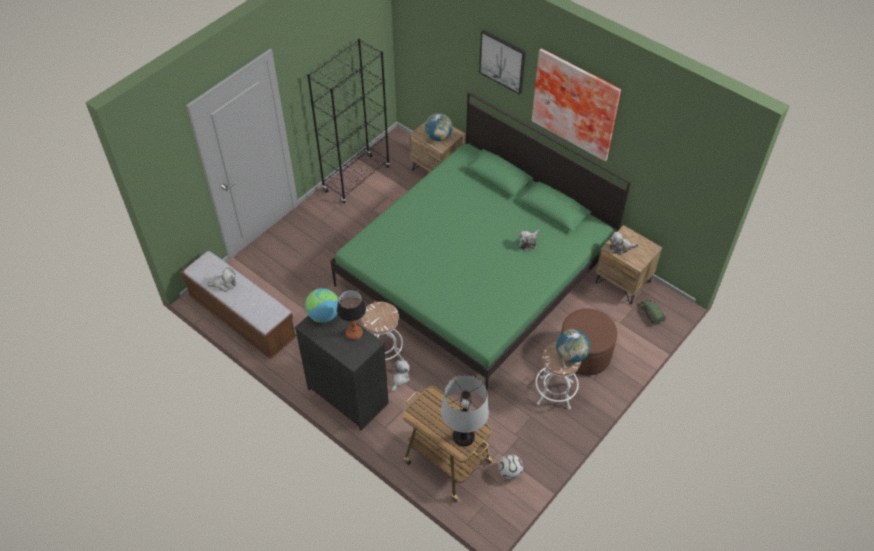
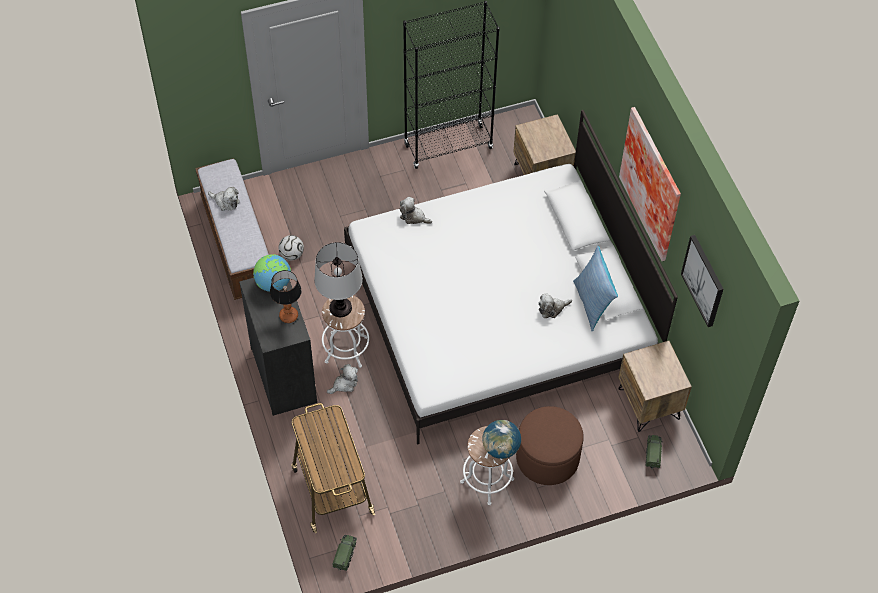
camera: 30 degrees right, 5 degrees up
green bed [331,91,631,389] -> white bed [344,110,678,444]
globe [425,113,453,141] -> none
table lamp [441,375,489,446] -> table lamp moved to [314,242,363,317]
picture [479,30,526,95] -> picture moved to [681,235,723,327]
football [498,454,523,480] -> football moved to [278,235,304,260]
plush toy [609,232,639,255] -> plush toy moved to [400,197,432,224]
none -> toy truck [333,535,357,571]
none -> pillow [573,246,618,332]

